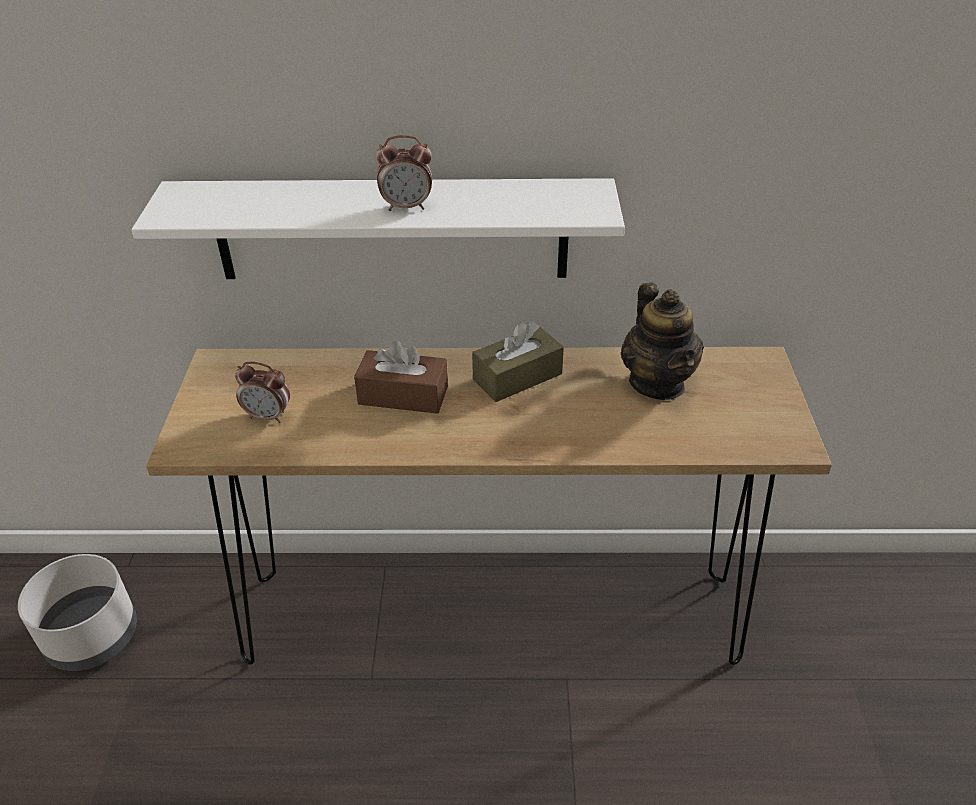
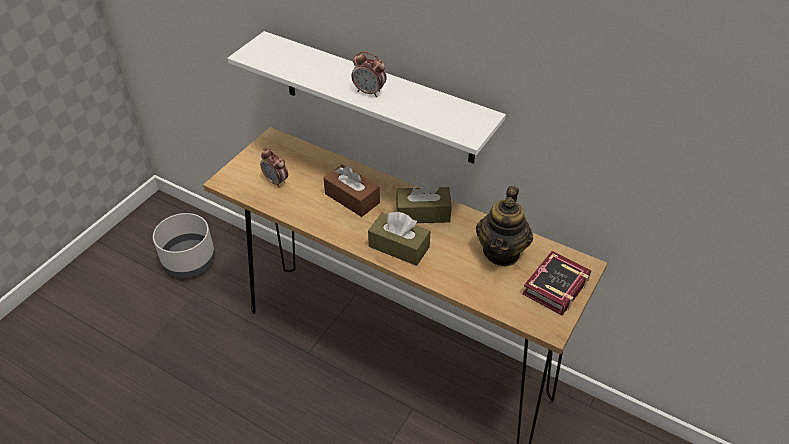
camera: 30 degrees right, 5 degrees up
none -> brown tissue box [368,212,431,266]
none -> book [522,251,591,316]

